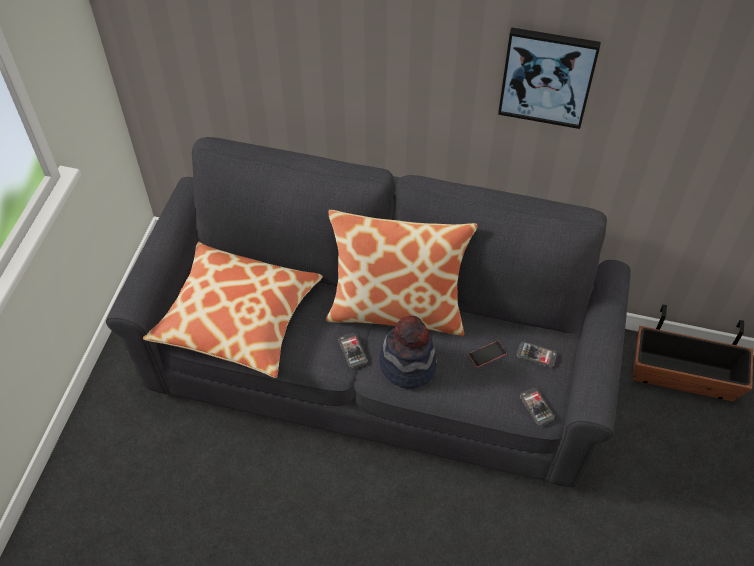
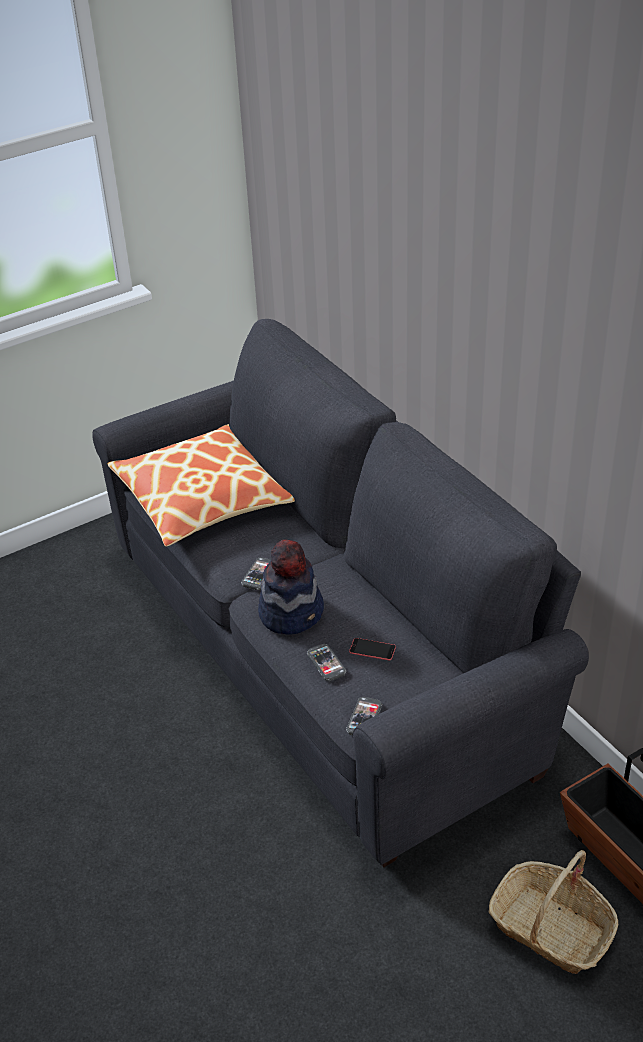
camera: 45 degrees right, 15 degrees down
pillow [326,210,478,336] -> none
picture [498,27,601,129] -> none
phone [516,342,557,368] -> phone moved to [307,644,347,681]
none -> basket [488,850,618,974]

